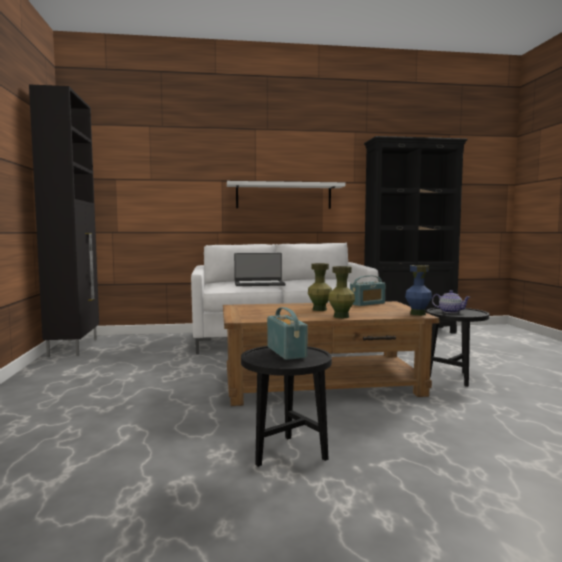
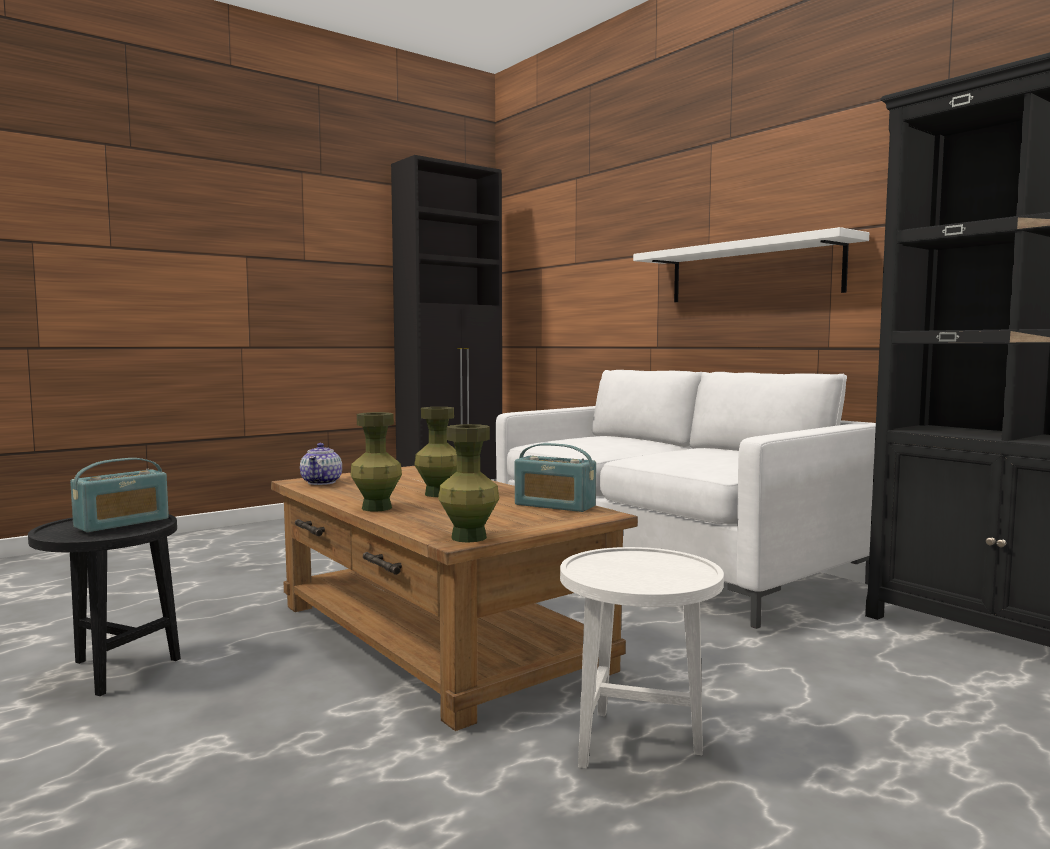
camera: 60 degrees right, 0 degrees up
laptop [234,253,286,286] -> none
blue vase [405,265,432,316] -> green vase [438,424,499,543]
black side table [427,308,489,387] -> white side table [560,547,724,769]
teapot [432,290,471,313] -> teapot moved to [300,443,342,485]

